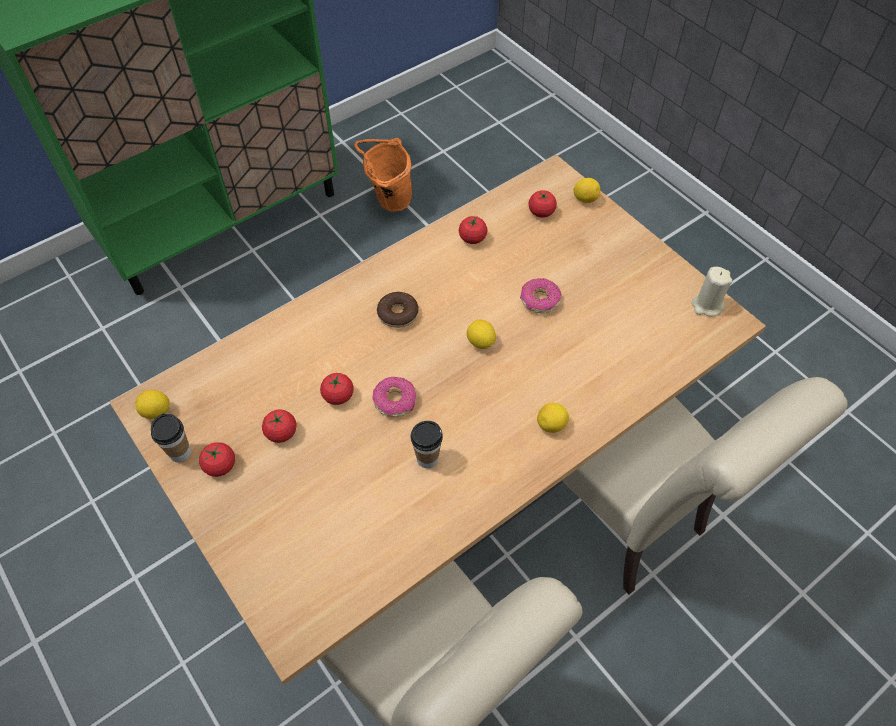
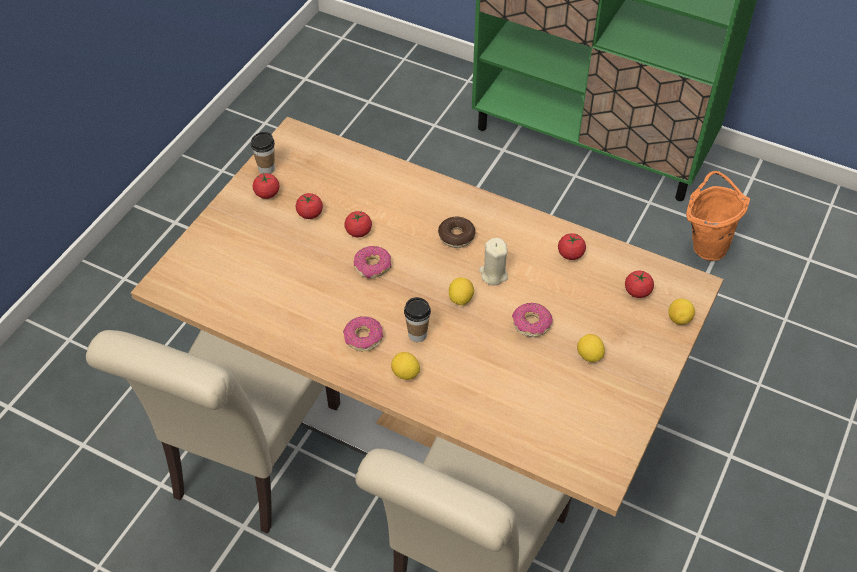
camera: 65 degrees right, 5 degrees down
lemon [135,390,170,419] -> lemon moved to [577,334,605,362]
cup [410,421,443,468] -> cup moved to [404,297,431,342]
beige candle [691,267,732,317] -> beige candle moved to [479,238,508,285]
none -> donut [343,316,383,352]

